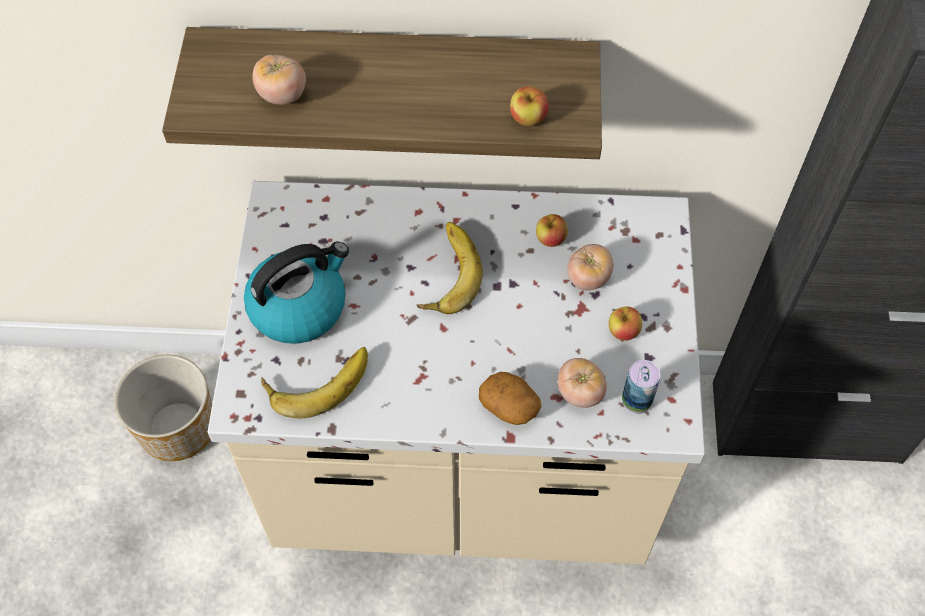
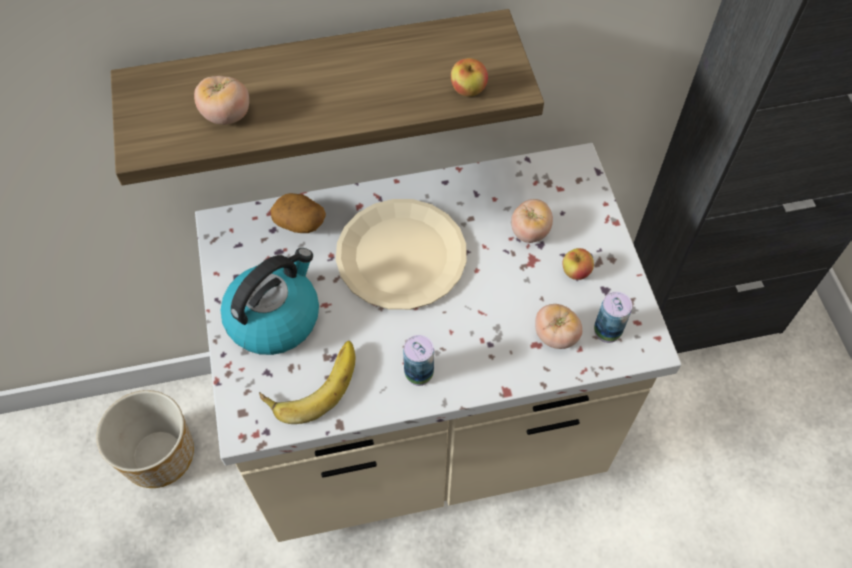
camera: 15 degrees left, 0 degrees up
banana [417,222,483,314] -> beige plate [336,199,467,310]
potato [479,372,541,425] -> potato moved to [270,193,326,233]
apple [536,214,568,247] -> none
none -> can [403,335,434,386]

